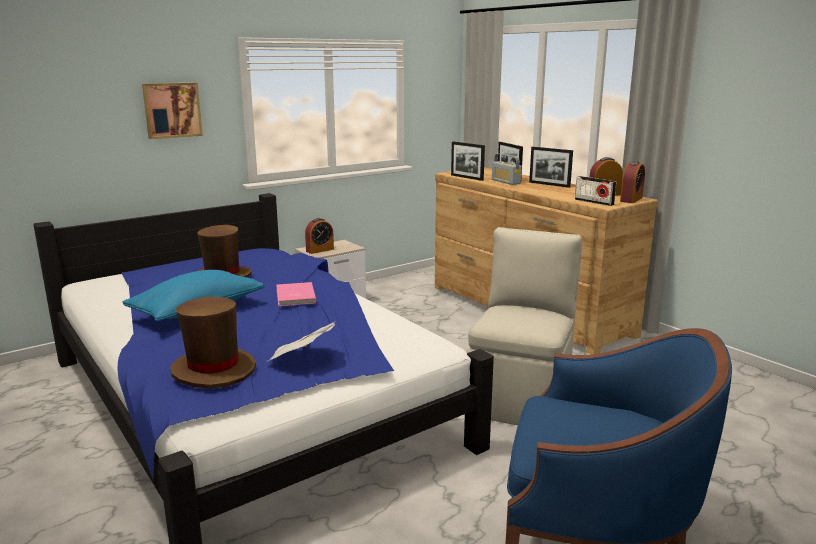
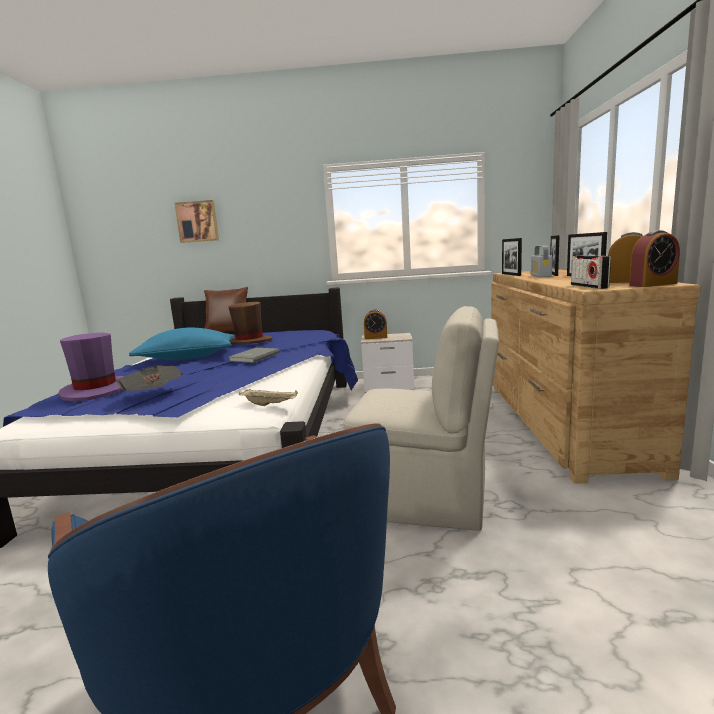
camera: 40 degrees right, 5 degrees down
picture [142,83,203,139] -> picture moved to [174,200,219,243]
brown hat [170,297,256,389] -> purple hat [58,332,124,401]
pink book [276,282,317,306] -> grey book [229,348,280,363]
beige chair [467,227,582,425] -> beige chair turned 45 degrees clockwise [343,306,499,531]
none -> brown pillow [204,287,248,332]
none -> beige tray [239,389,298,406]

